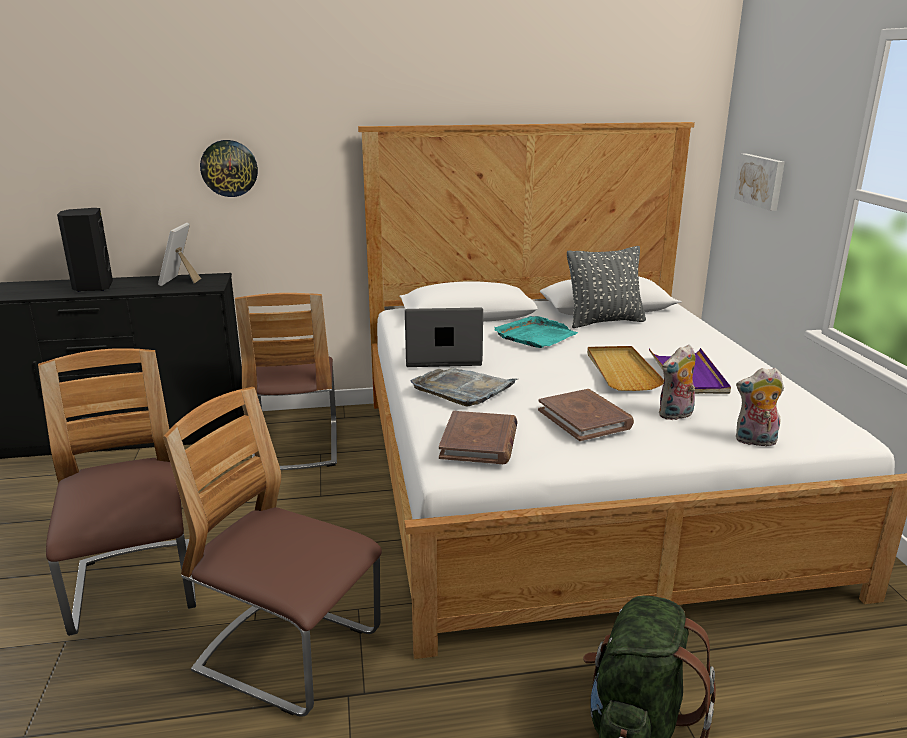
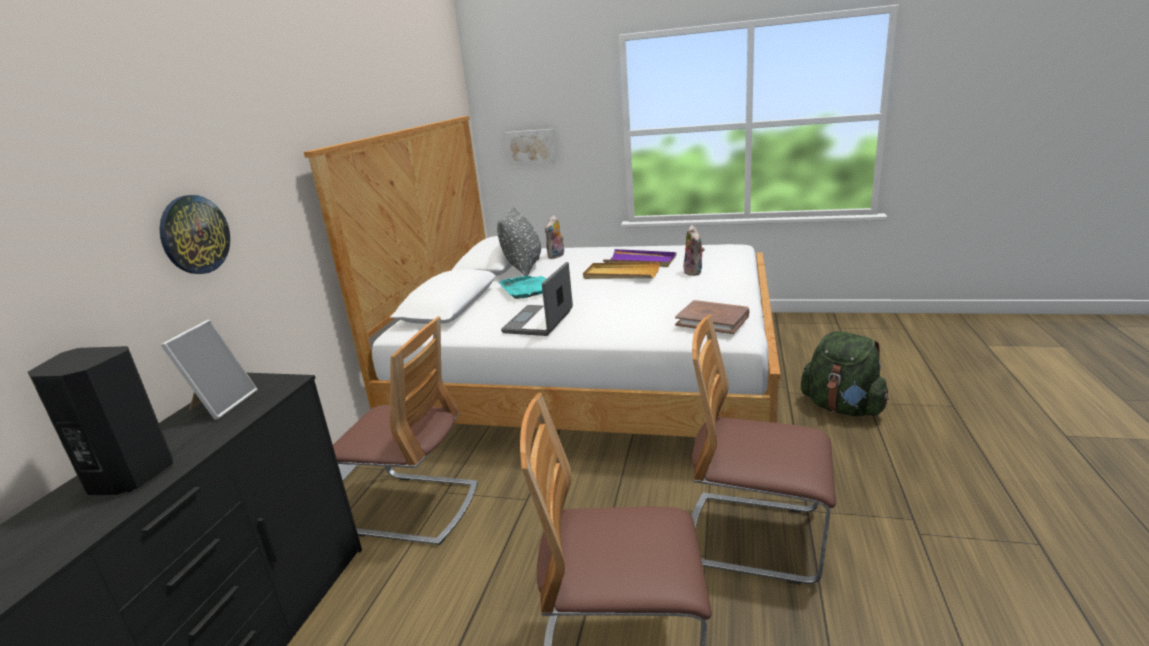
camera: 65 degrees left, 0 degrees up
picture frame [158,223,201,286] -> picture frame turned 105 degrees counterclockwise [161,320,258,420]
chair [163,387,382,717] -> chair turned 60 degrees clockwise [691,315,836,584]
grey tray [410,368,517,407] -> none
brown book [538,389,634,441] -> none
plush toy [736,368,784,446] -> plush toy moved to [545,215,564,259]

